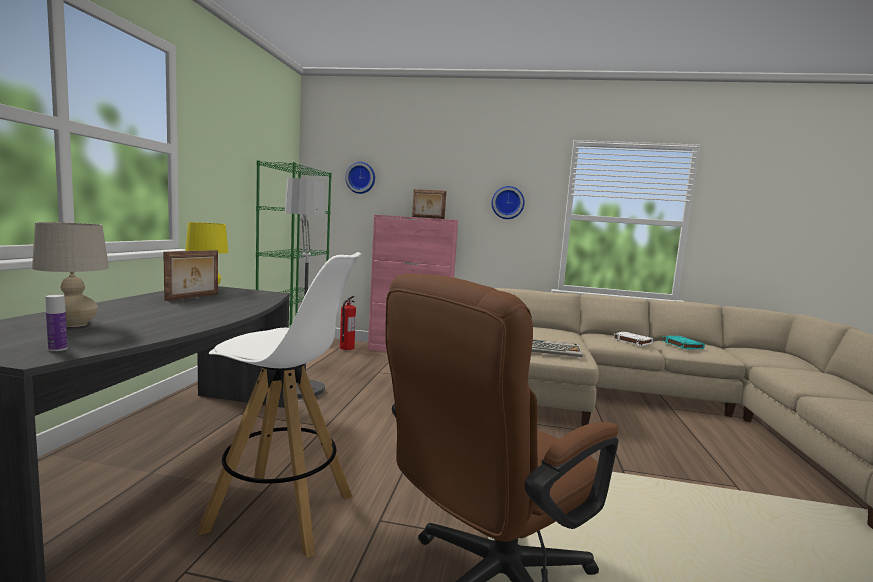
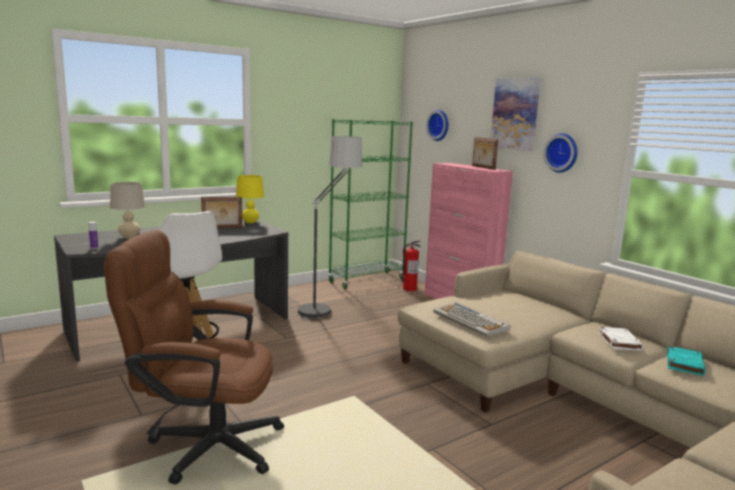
camera: 45 degrees right, 5 degrees up
none -> picture [491,77,541,152]

